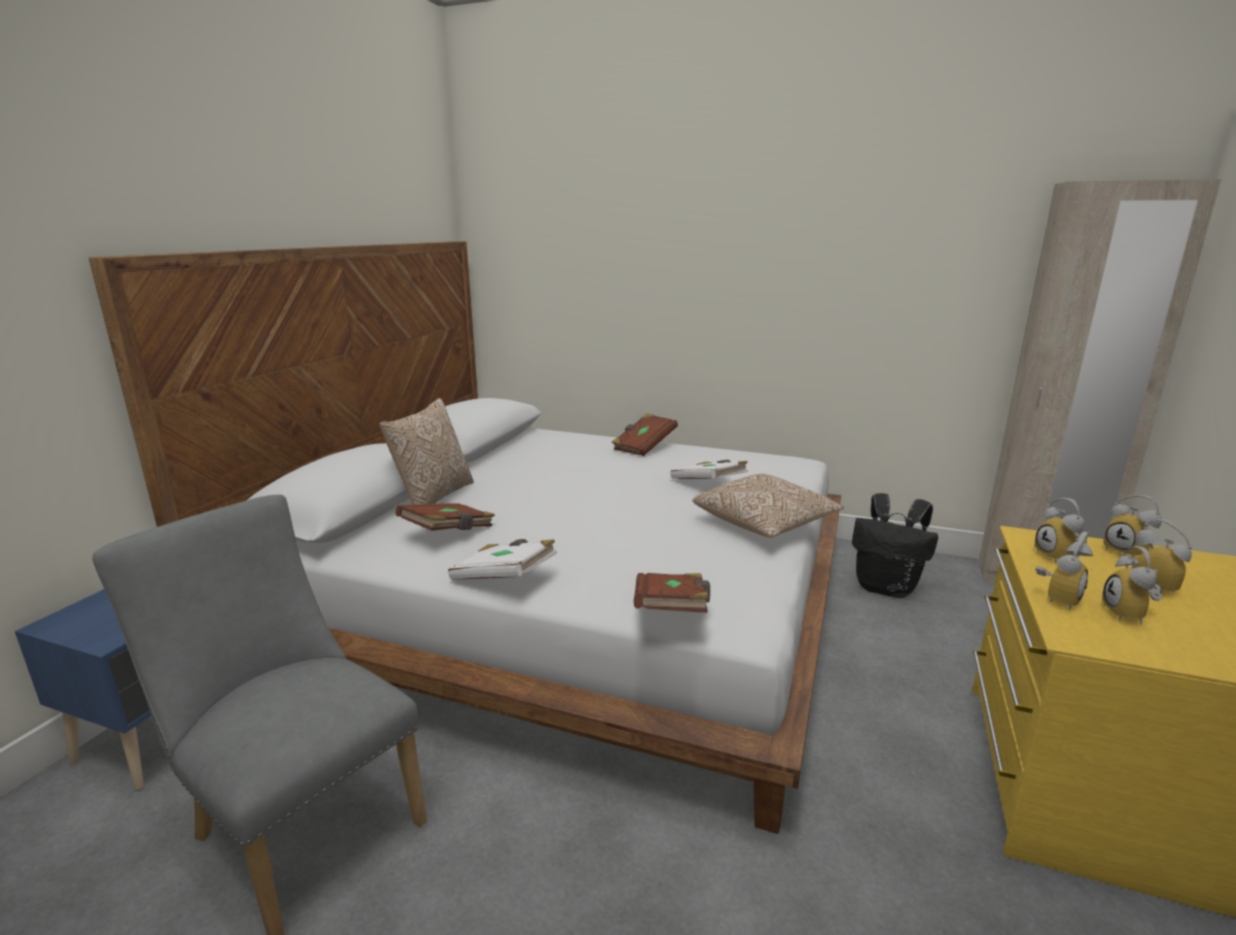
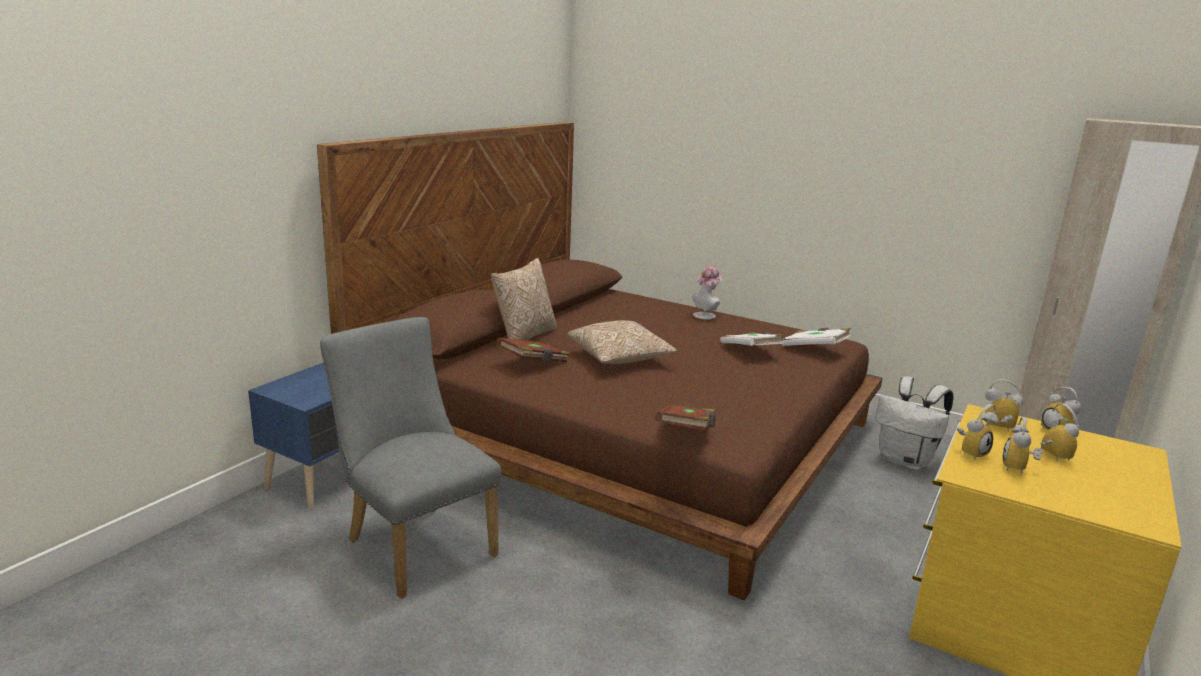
camera: 10 degrees right, 0 degrees up
white bed [89,241,841,834] -> brown bed [317,122,882,600]
white book [448,539,557,580] -> white book moved to [782,328,851,346]
brown book [611,413,678,456] -> hat [692,266,724,320]
pillow [693,474,844,538] -> pillow moved to [567,320,678,364]
black backpack [852,493,938,598] -> white backpack [875,376,954,470]
alarm clock [1034,498,1084,563] -> alarm clock turned 105 degrees clockwise [985,379,1023,432]

